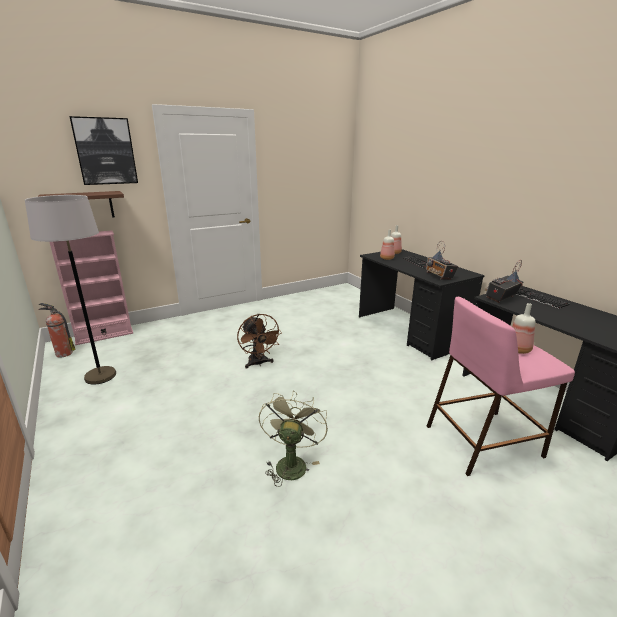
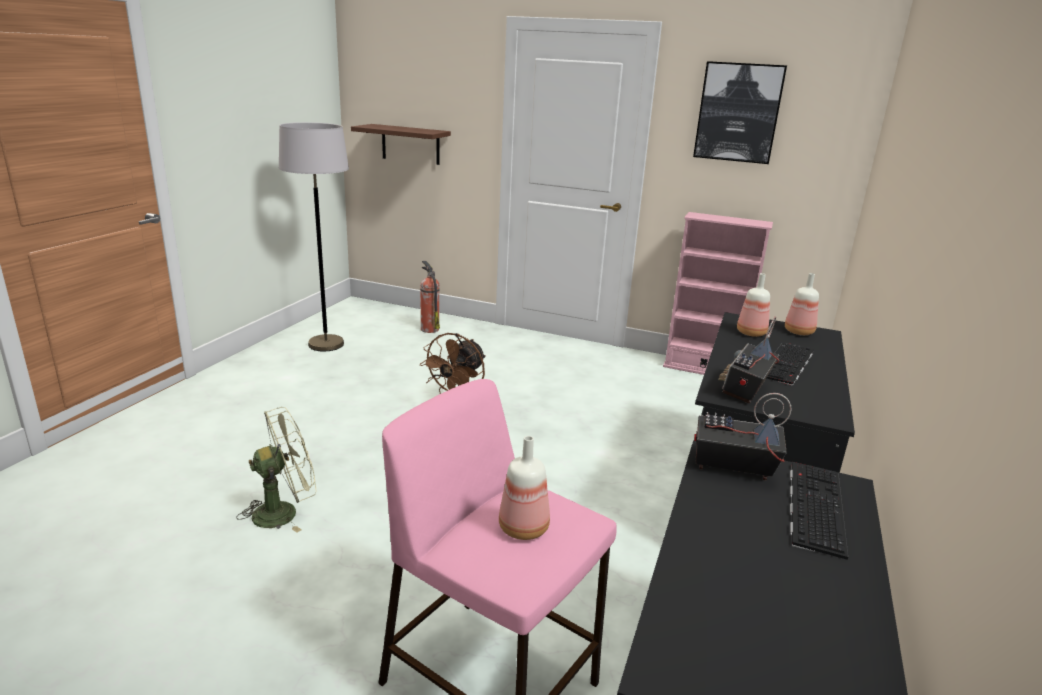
camera: 50 degrees right, 0 degrees up
fire extinguisher [38,303,75,358] -> fire extinguisher moved to [420,261,440,333]
pink bookcase [50,230,133,345] -> pink bookcase moved to [663,212,773,375]
picture [69,116,138,185] -> picture moved to [693,61,787,164]

